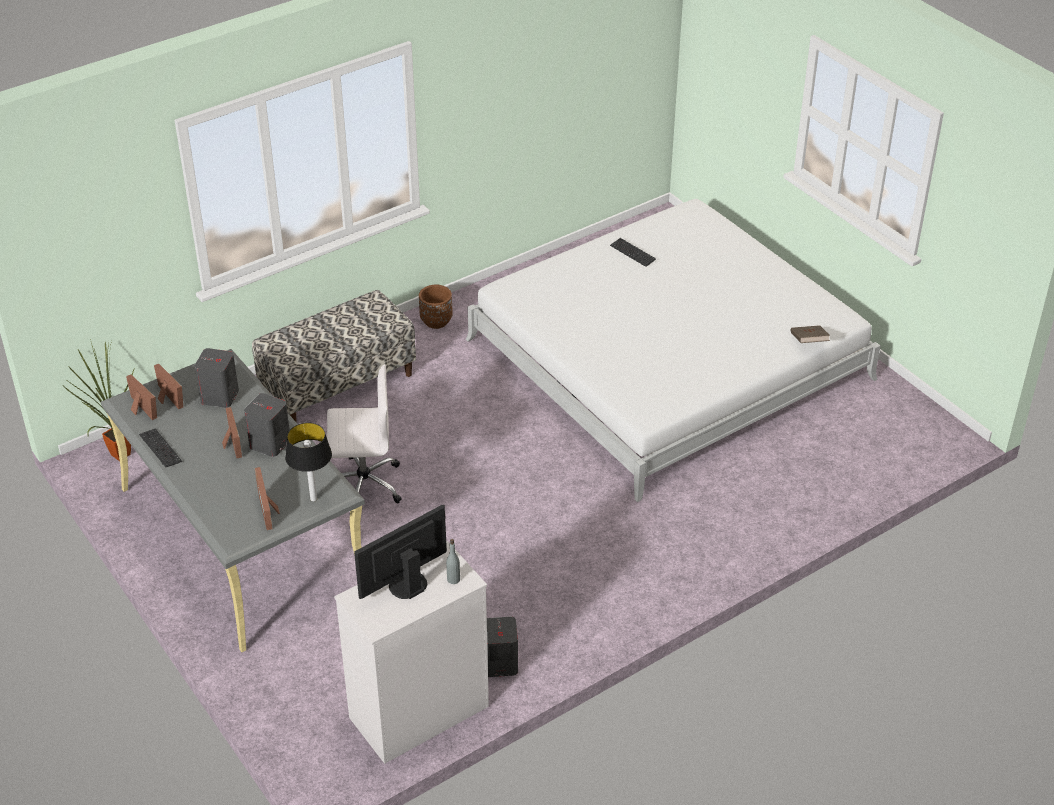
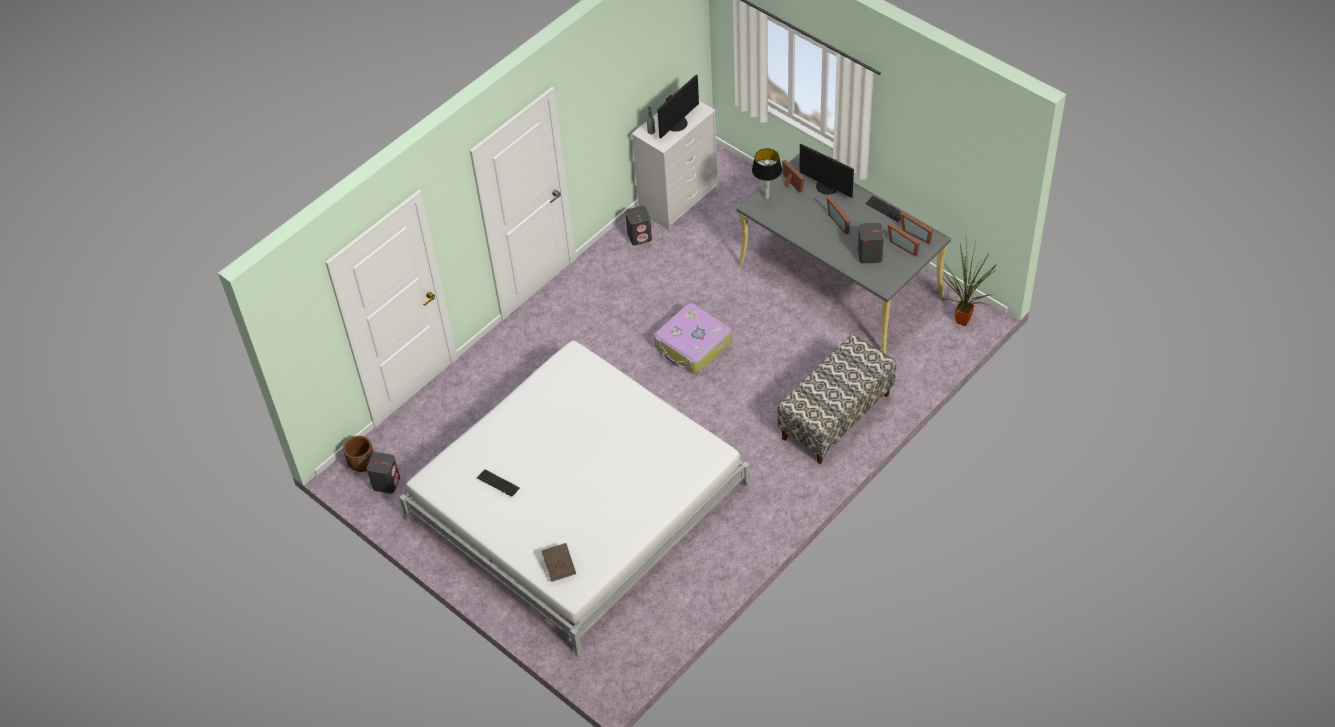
camera: 170 degrees right, 10 degrees up
grey speaker [244,393,290,457] -> grey speaker moved to [367,452,400,494]
white office chair [327,364,402,503] -> none
brown planter [419,285,453,329] -> brown planter moved to [343,436,374,472]
keyboard [610,238,656,267] -> keyboard moved to [477,469,520,496]
brown book [790,325,830,343] -> brown book moved to [541,543,576,582]
none -> suitcase [654,303,732,374]
none -> monitor [799,144,854,197]

